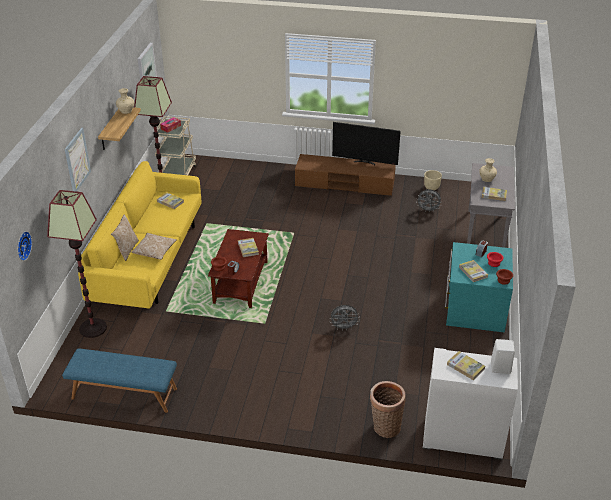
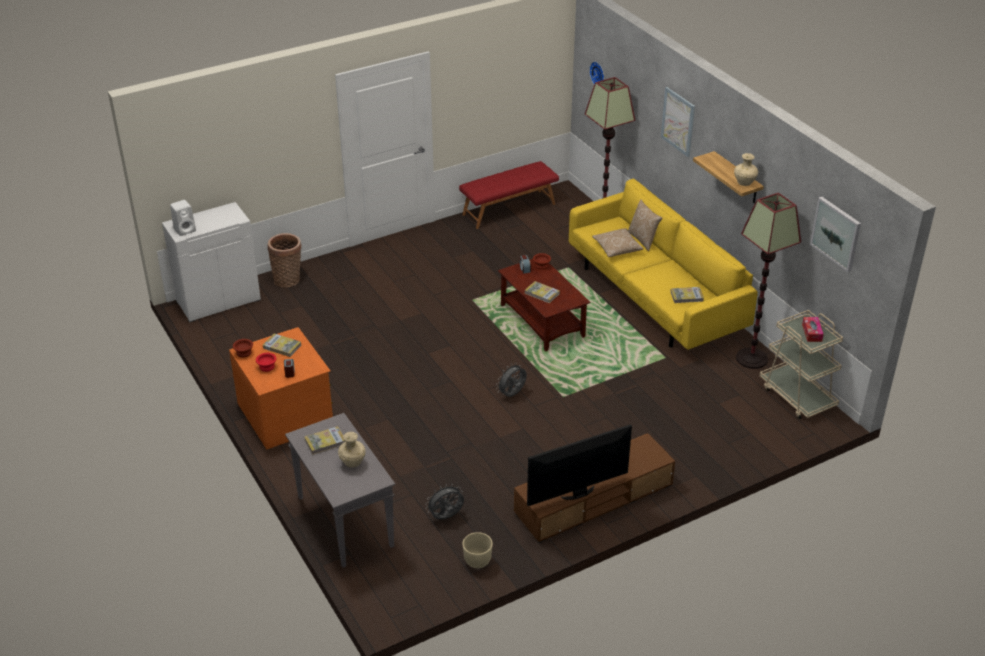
camera: 140 degrees right, 0 degrees up
blue bench [62,348,177,413] -> red bench [459,161,559,229]
grey fan [330,305,360,330] -> grey fan moved to [496,363,527,397]
turquoise dresser [445,242,513,332] -> orange dresser [229,327,333,449]
book [447,351,485,380] -> none

